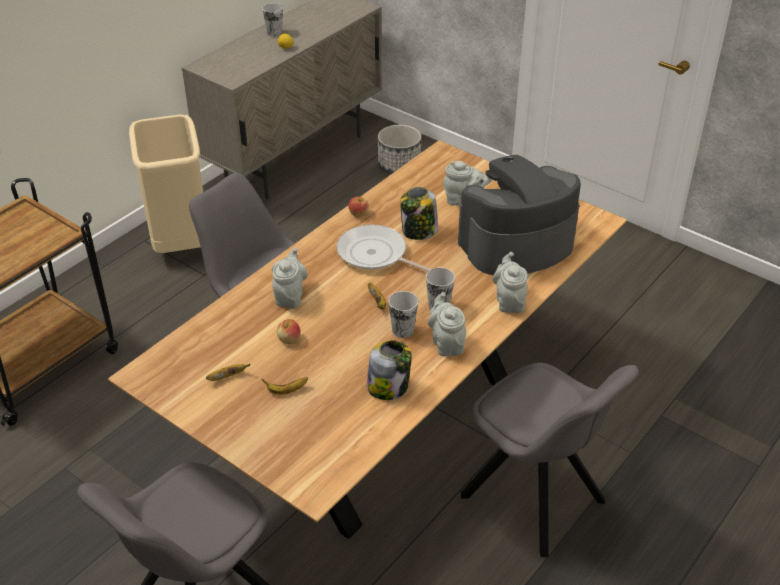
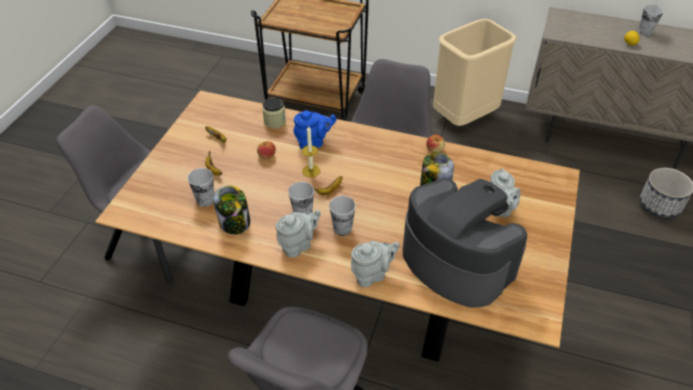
camera: 70 degrees right, 5 degrees up
grey teapot [272,248,308,309] -> blue teapot [293,110,337,149]
frying pan [337,224,431,271] -> none
none -> cup [188,168,214,207]
none -> jar [262,98,286,128]
none -> candle [302,126,320,177]

